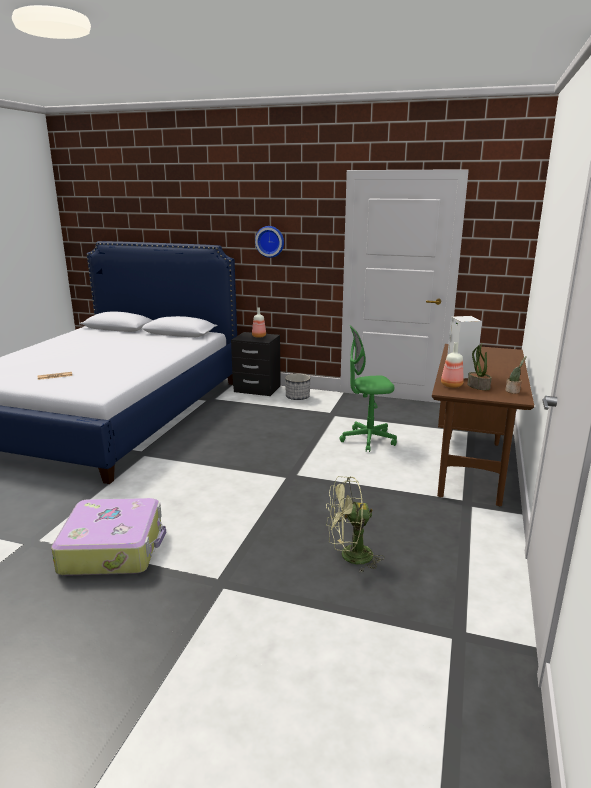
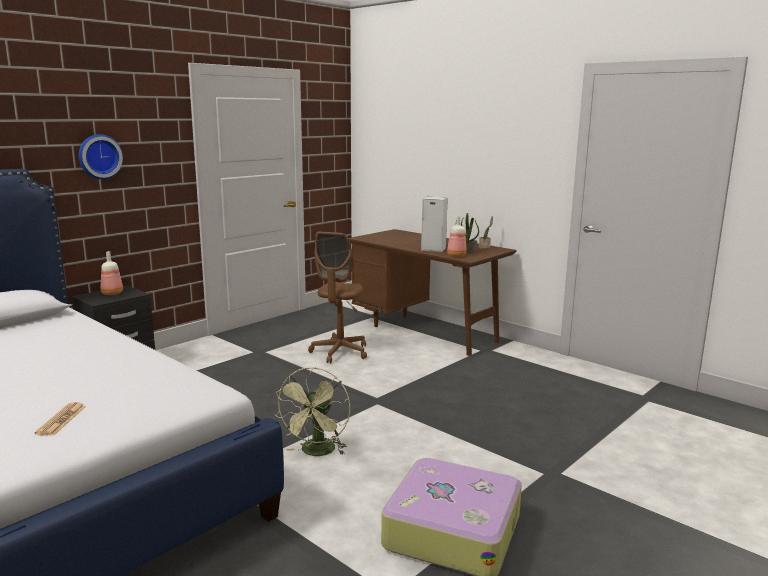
camera: 65 degrees left, 5 degrees down
planter [285,374,310,400] -> none
green fan [326,476,384,573] -> green fan moved to [275,367,350,456]
green office chair [339,325,397,452] -> brown office chair [308,232,367,363]

